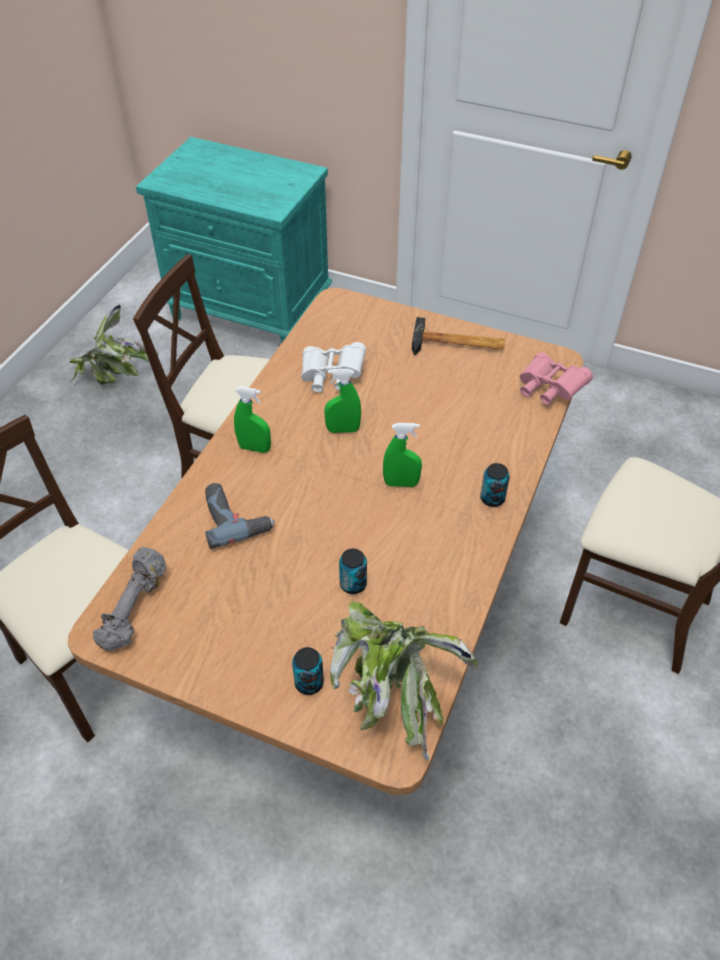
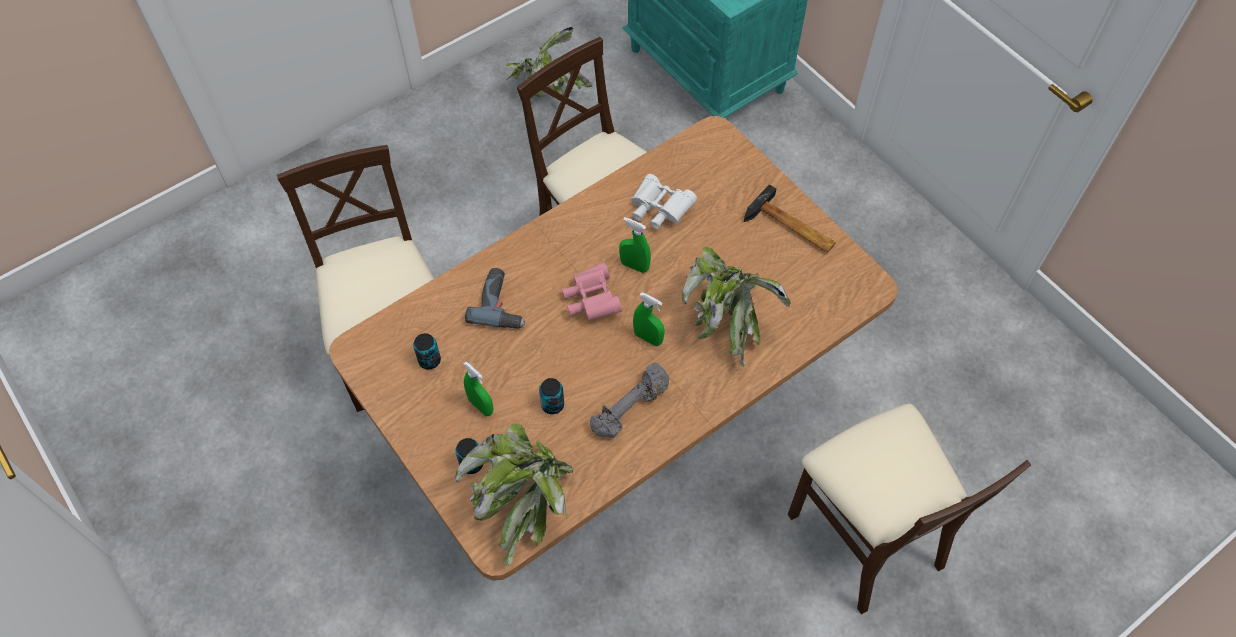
camera: 30 degrees right, 10 degrees up
grey dumbbell [93,547,166,651] -> grey dumbbell moved to [590,362,669,438]
green spray bottle [234,386,271,453] -> green spray bottle moved to [464,361,493,416]
can [480,463,510,507] -> can moved to [413,333,441,369]
pink binoculars [520,352,593,405] -> pink binoculars moved to [562,263,622,321]
none -> potted plant [682,246,791,367]

